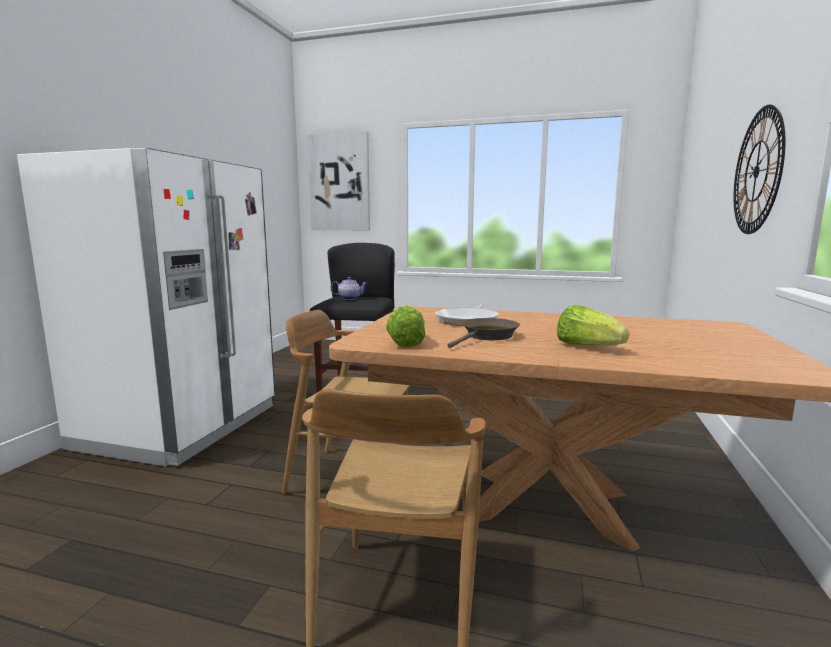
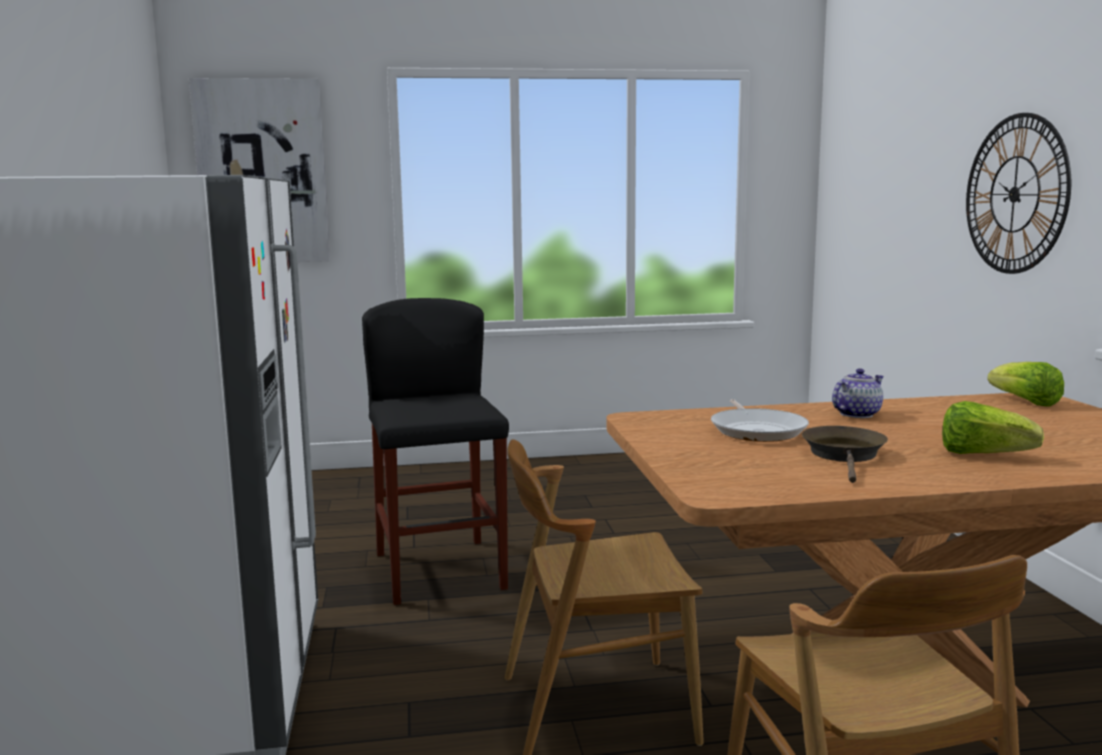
camera: 25 degrees left, 0 degrees up
teapot [330,277,368,300] -> teapot moved to [832,368,884,418]
lettuce [386,305,426,347] -> lettuce moved to [987,362,1064,407]

